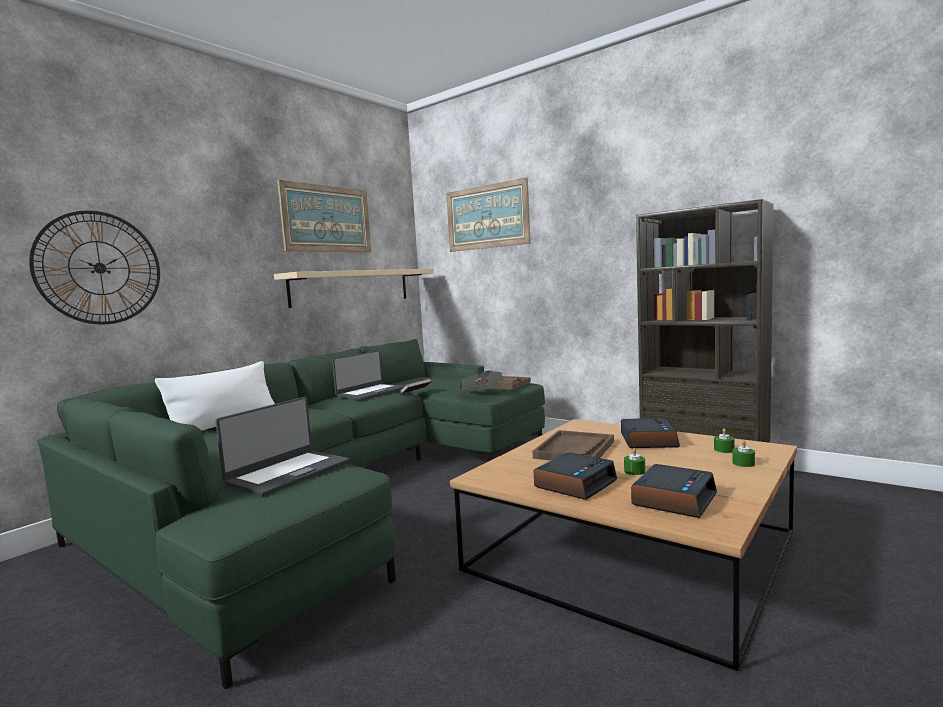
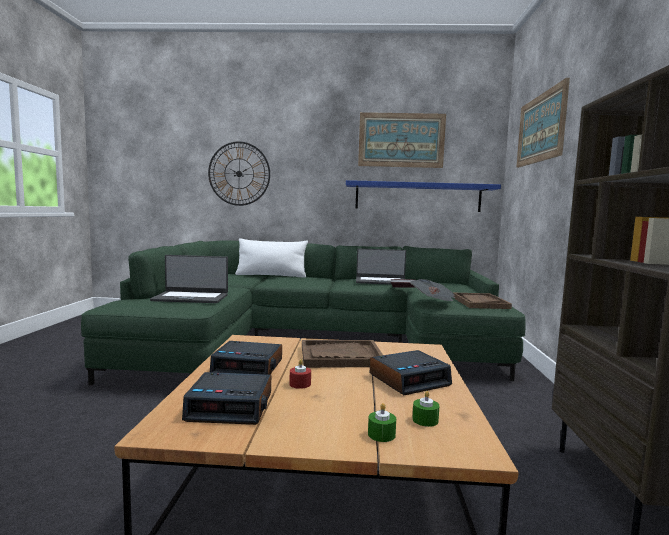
camera: 55 degrees right, 0 degrees up
beige shelf [274,269,434,308] -> blue shelf [346,180,501,212]
green candle [624,448,645,475] -> red candle [289,359,311,389]

